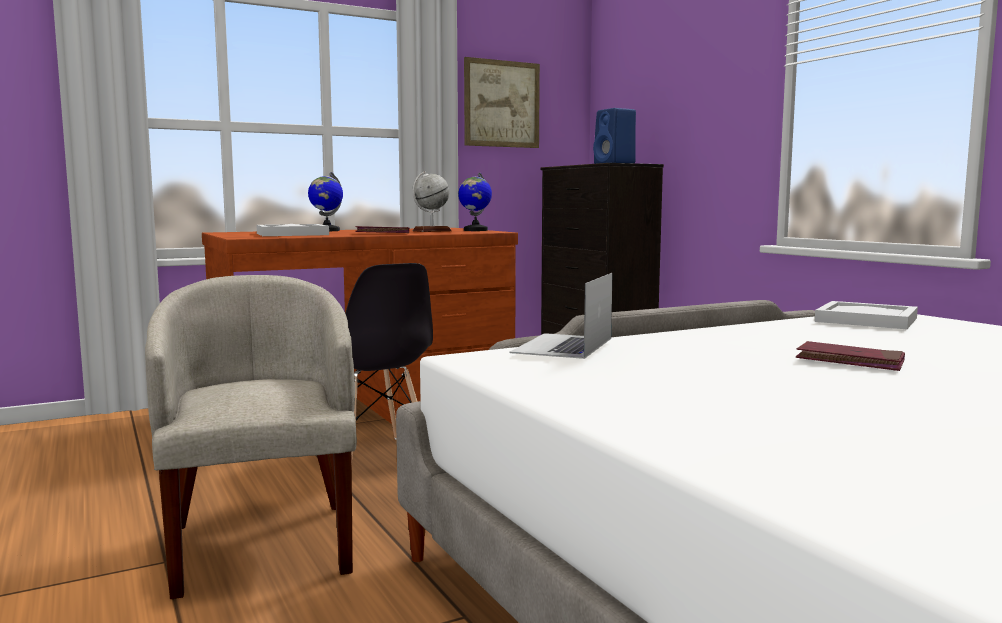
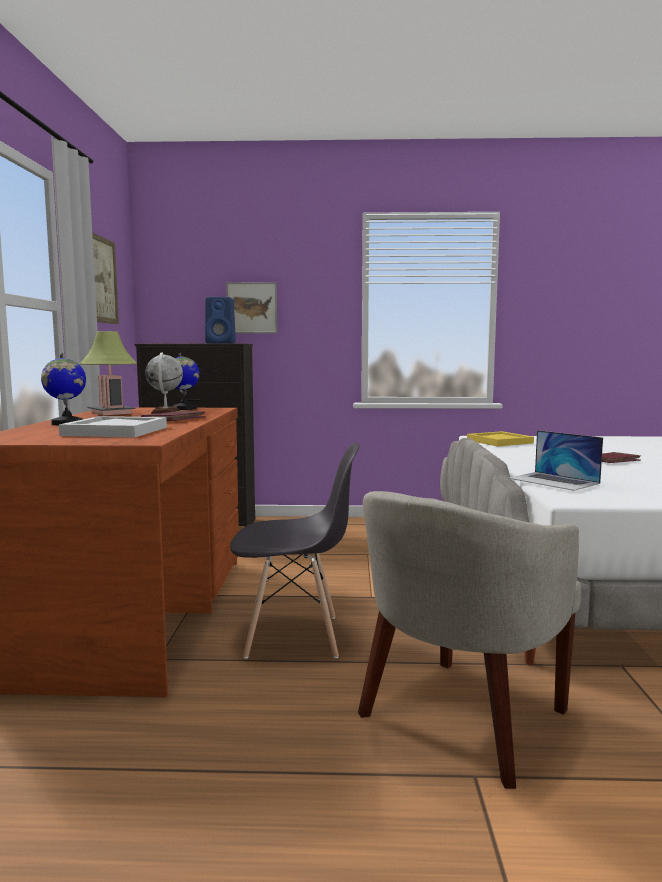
camera: 60 degrees left, 0 degrees up
beige armchair [145,275,357,599] -> beige armchair turned 60 degrees counterclockwise [358,491,581,789]
white tray [815,301,918,329] -> yellow tray [467,431,534,447]
none -> table lamp [80,331,137,415]
none -> picture [226,282,277,333]

